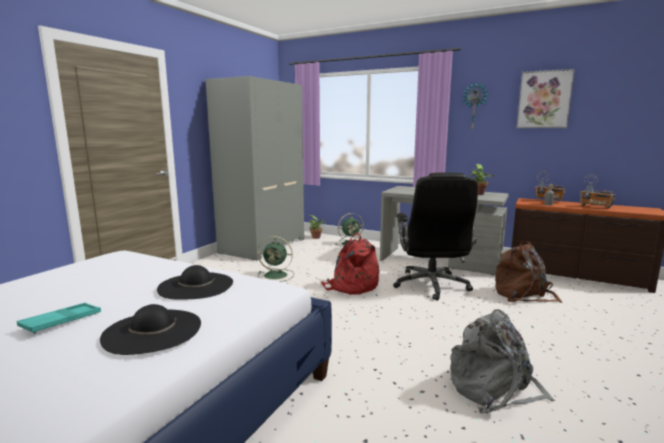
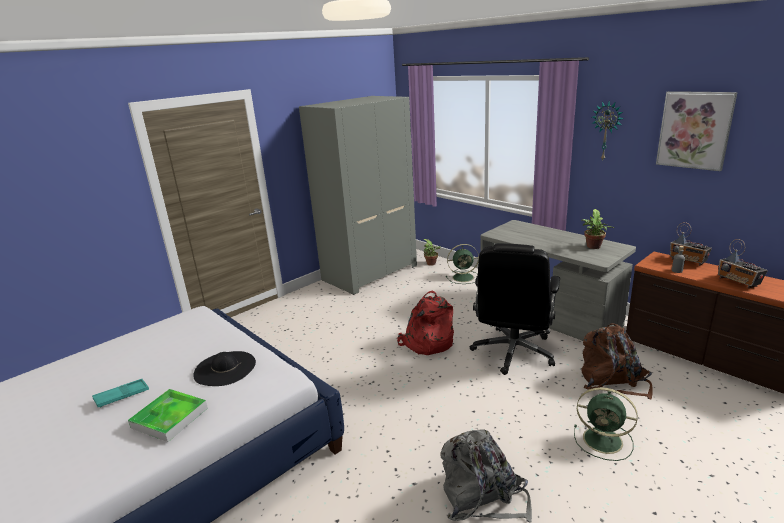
camera: 20 degrees right, 10 degrees up
black hat [100,304,201,355] -> tray [128,389,208,442]
green fan [257,236,294,282] -> green fan moved to [574,387,638,461]

